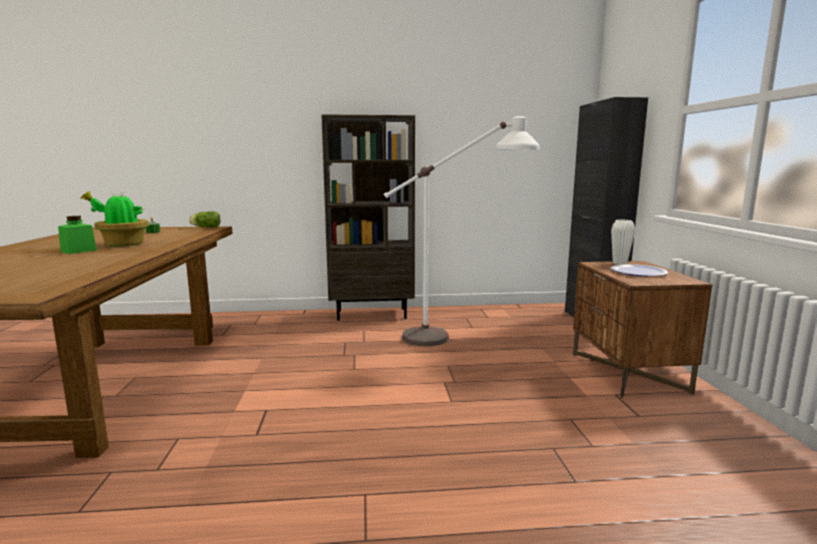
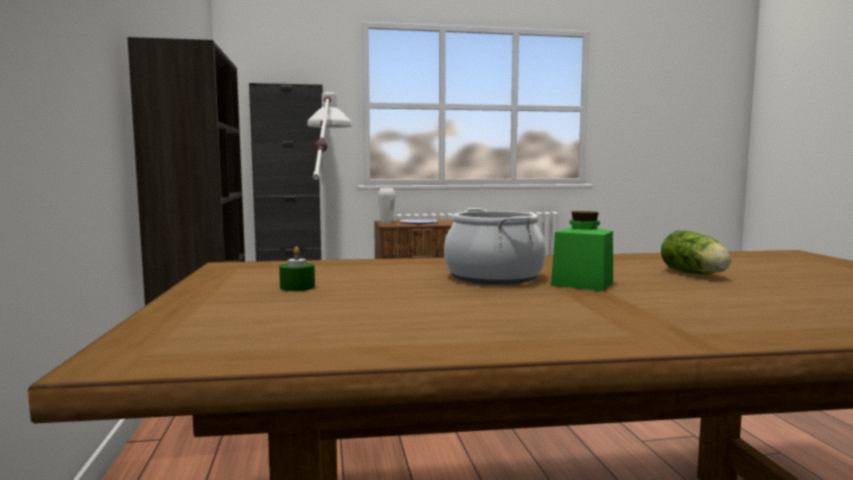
camera: 95 degrees left, 5 degrees down
potted plant [81,191,149,247] -> cooking pot [444,208,546,285]
lettuce [189,211,220,227] -> lettuce moved to [661,230,731,275]

